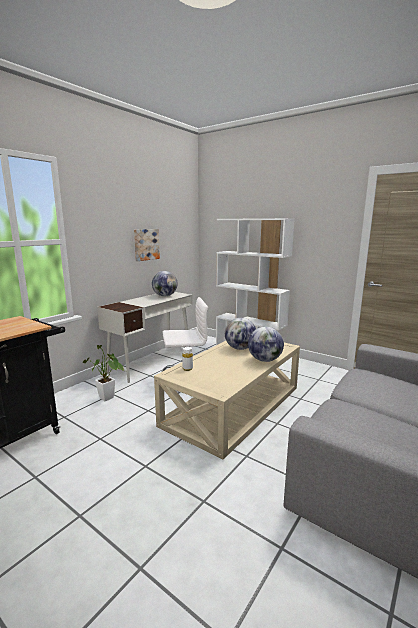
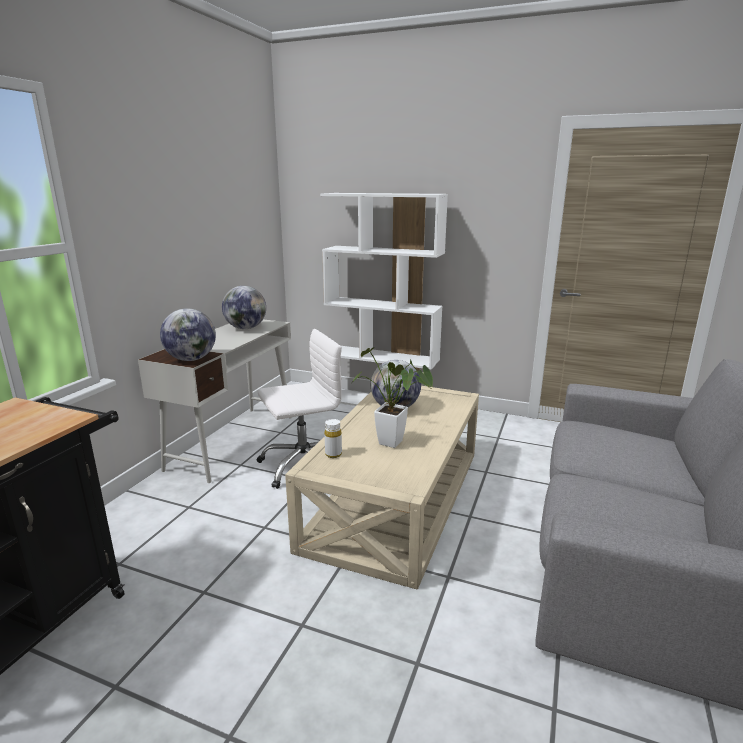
camera: 15 degrees left, 5 degrees up
potted plant [83,345,124,401] -> potted plant moved to [352,347,433,448]
picture [134,229,160,261] -> none
globe [248,326,284,362] -> globe moved to [160,308,216,361]

